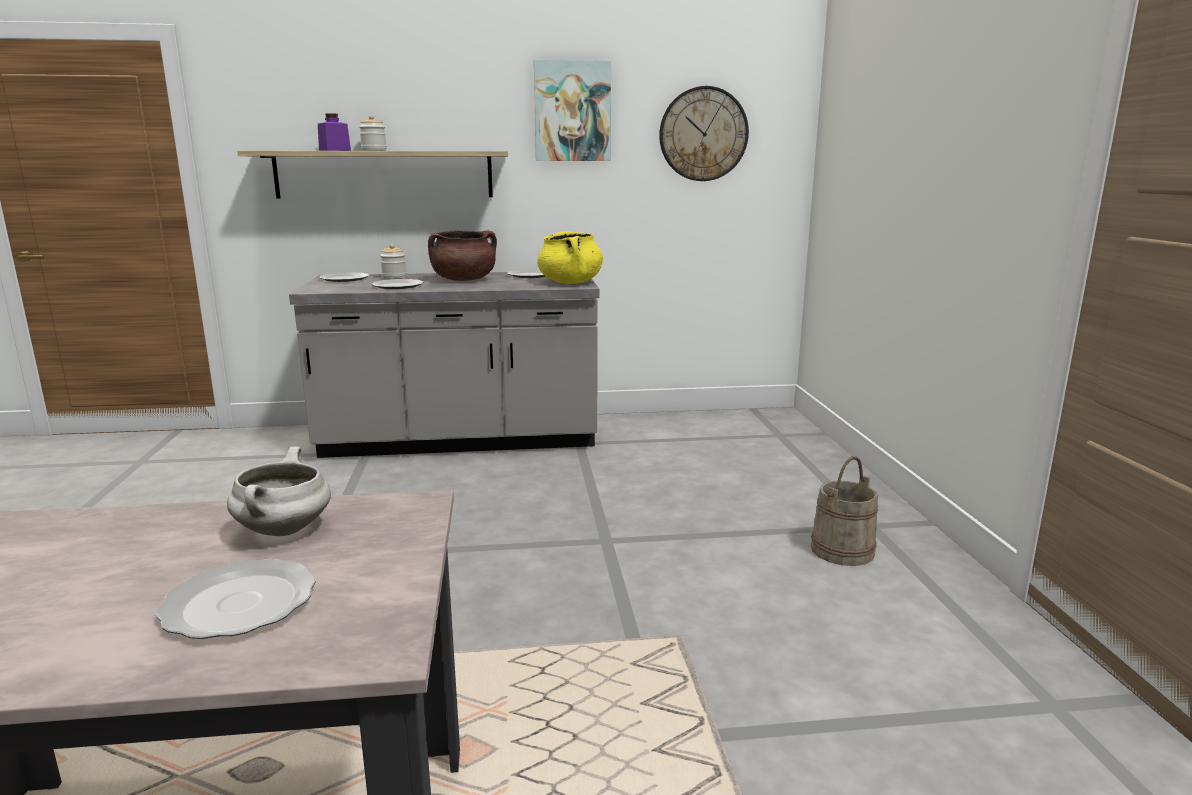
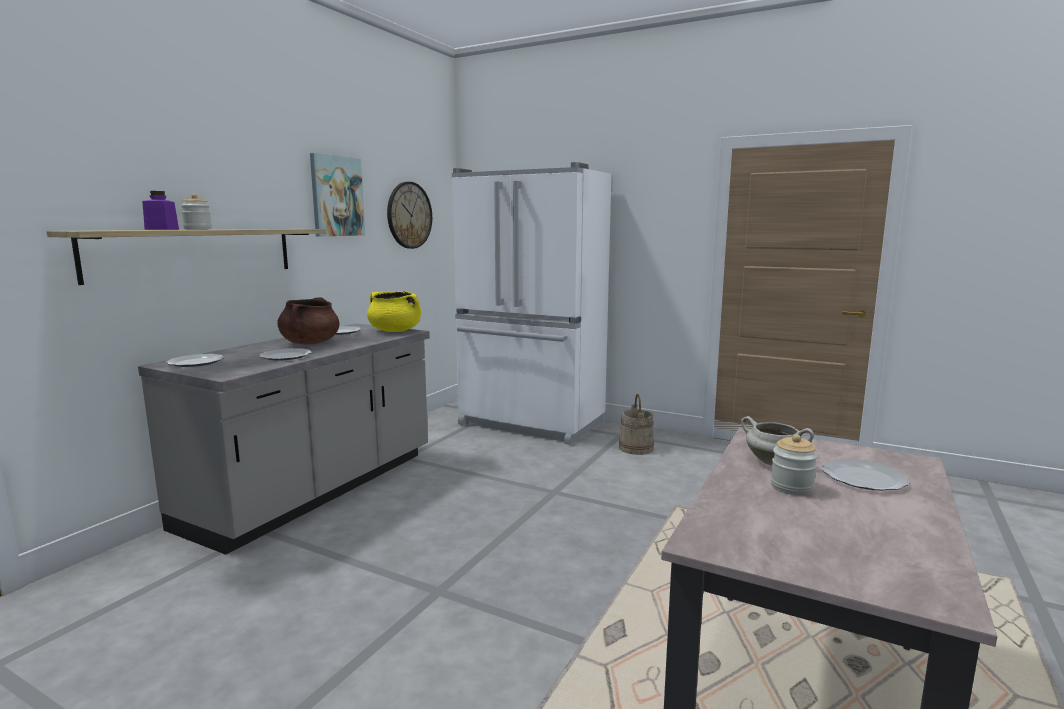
camera: 55 degrees left, 5 degrees down
jar [380,244,407,279] -> jar moved to [771,434,818,495]
none -> white fridge [452,162,611,445]

